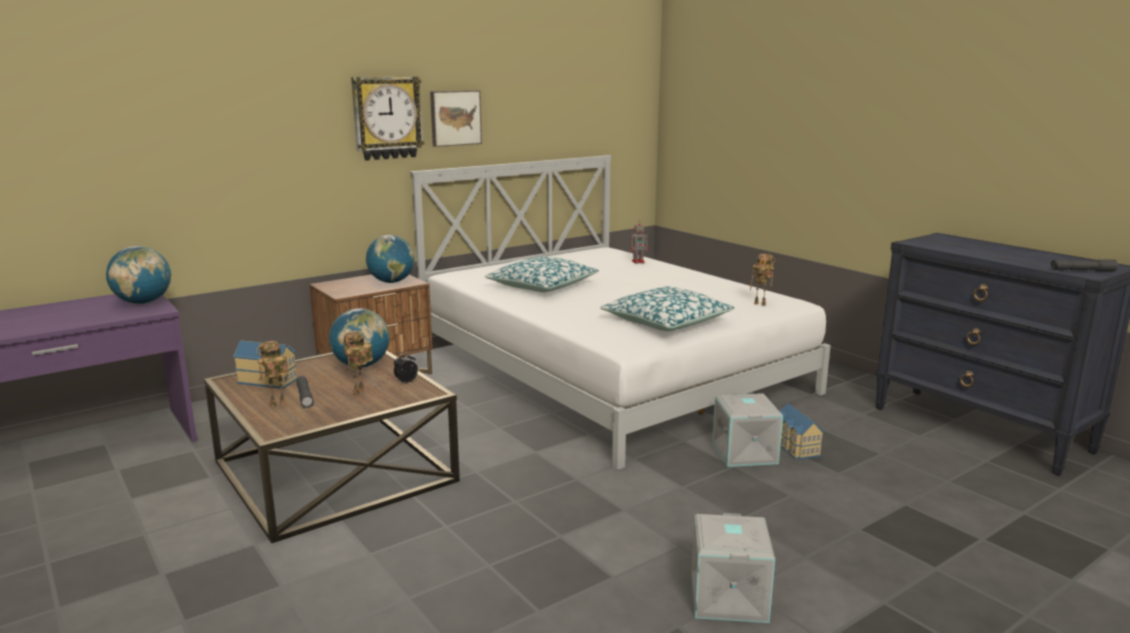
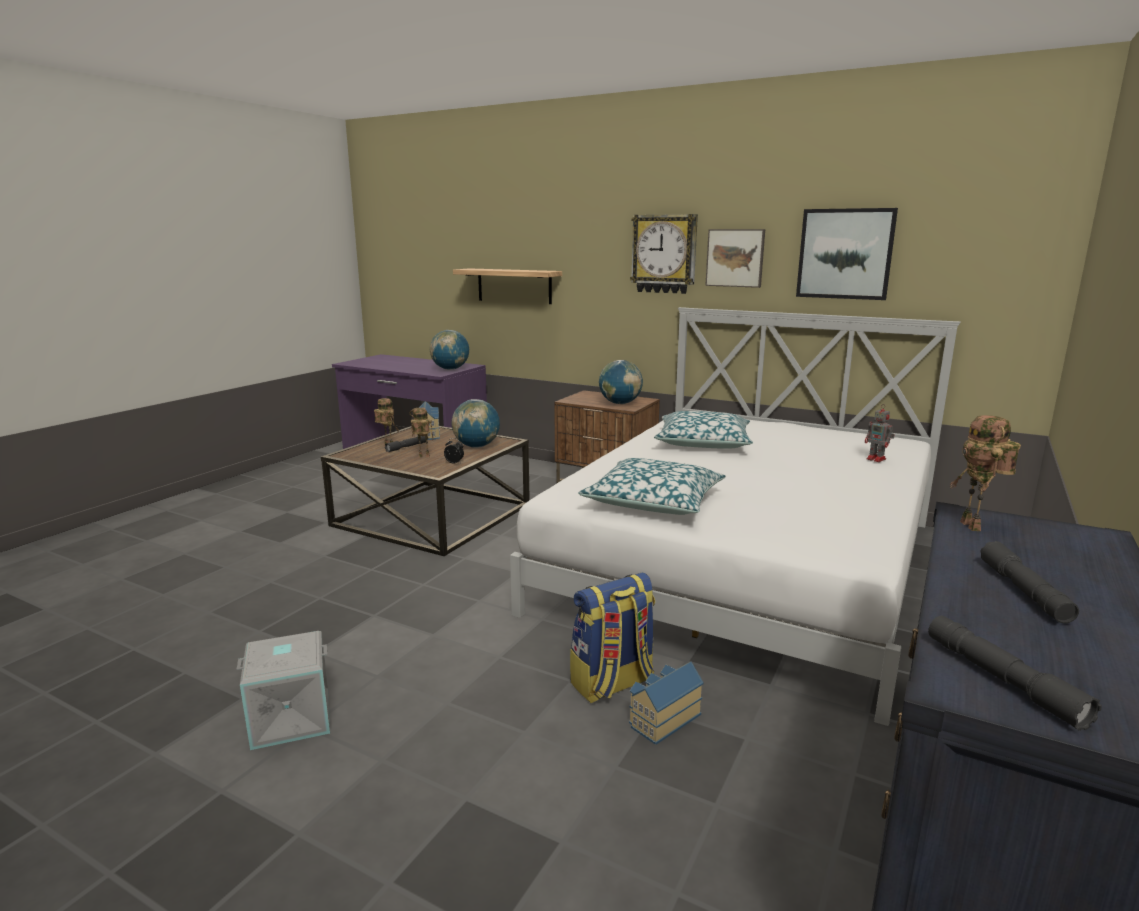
camera: 65 degrees right, 0 degrees up
grey storage box [712,393,783,467] -> backpack [570,572,655,703]
toy robot [750,254,775,306] -> toy robot moved to [949,415,1021,531]
none -> shelf [453,268,562,304]
none -> picture [796,208,898,300]
none -> grey flashlight [980,541,1079,623]

